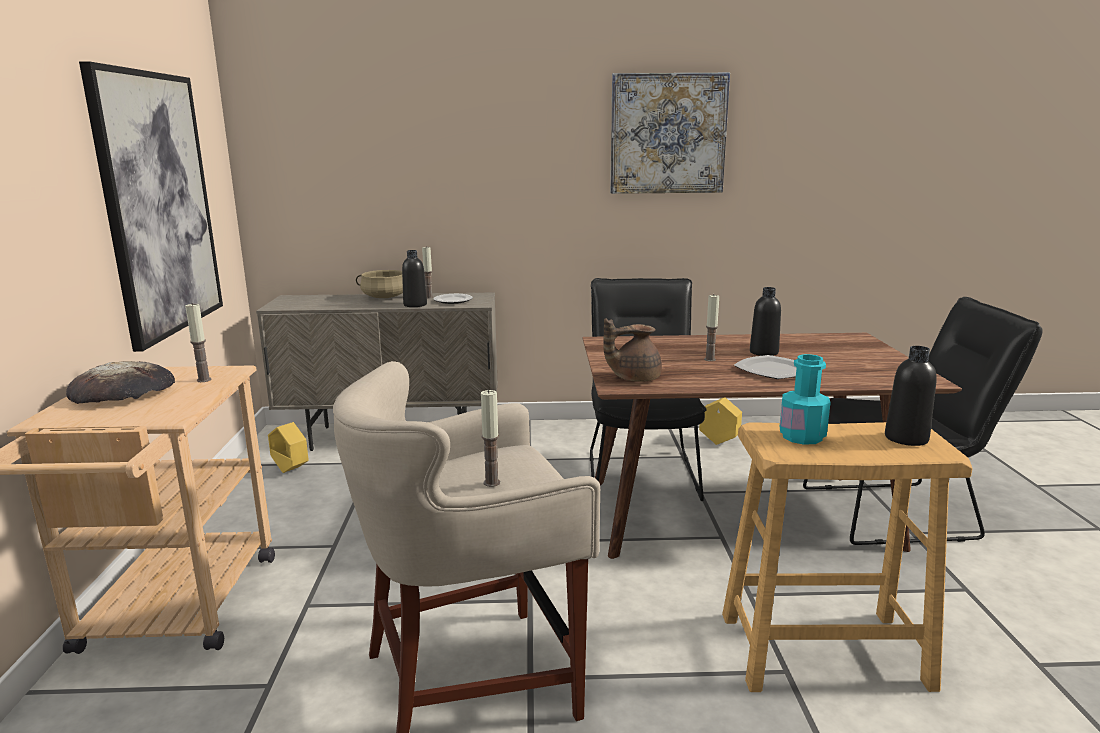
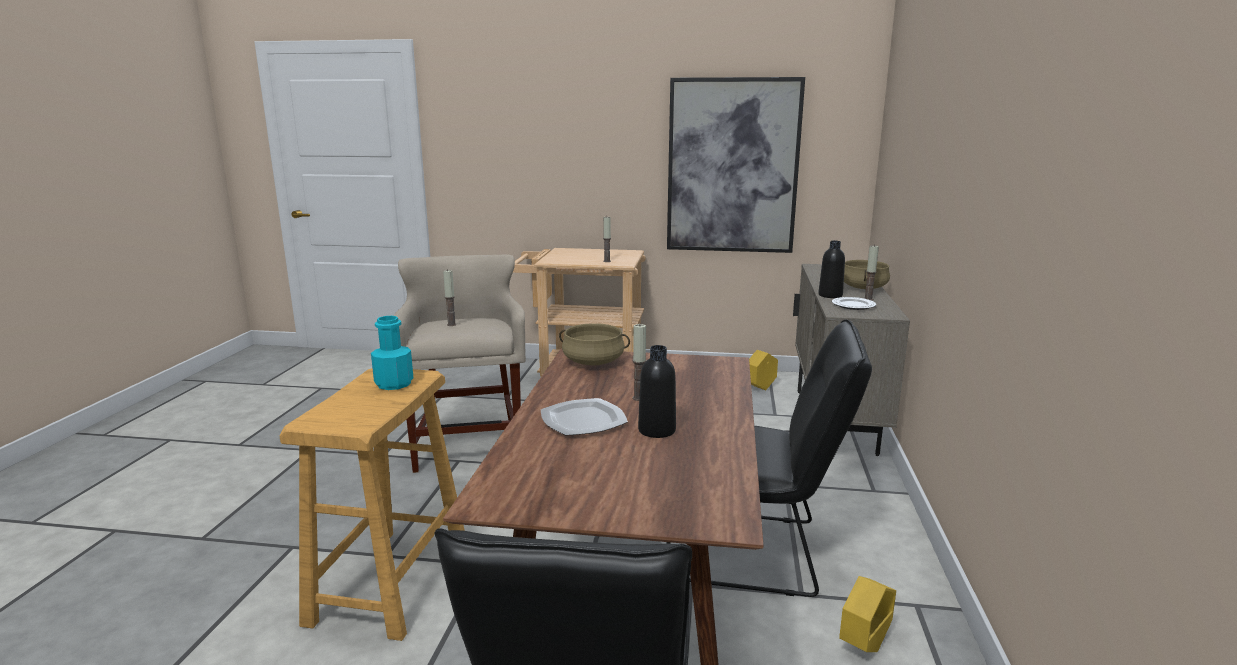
camera: 100 degrees right, 0 degrees up
bread [66,361,175,404] -> none
brown teapot [603,318,662,382] -> beige cooking pot [559,323,630,365]
picture [610,72,730,194] -> none
black bottle [885,346,937,446] -> none

